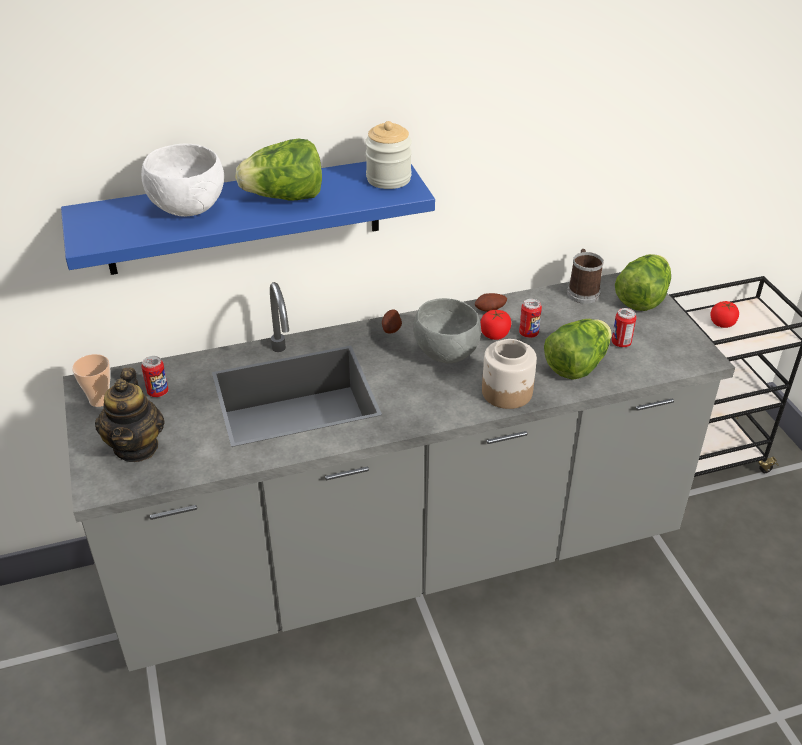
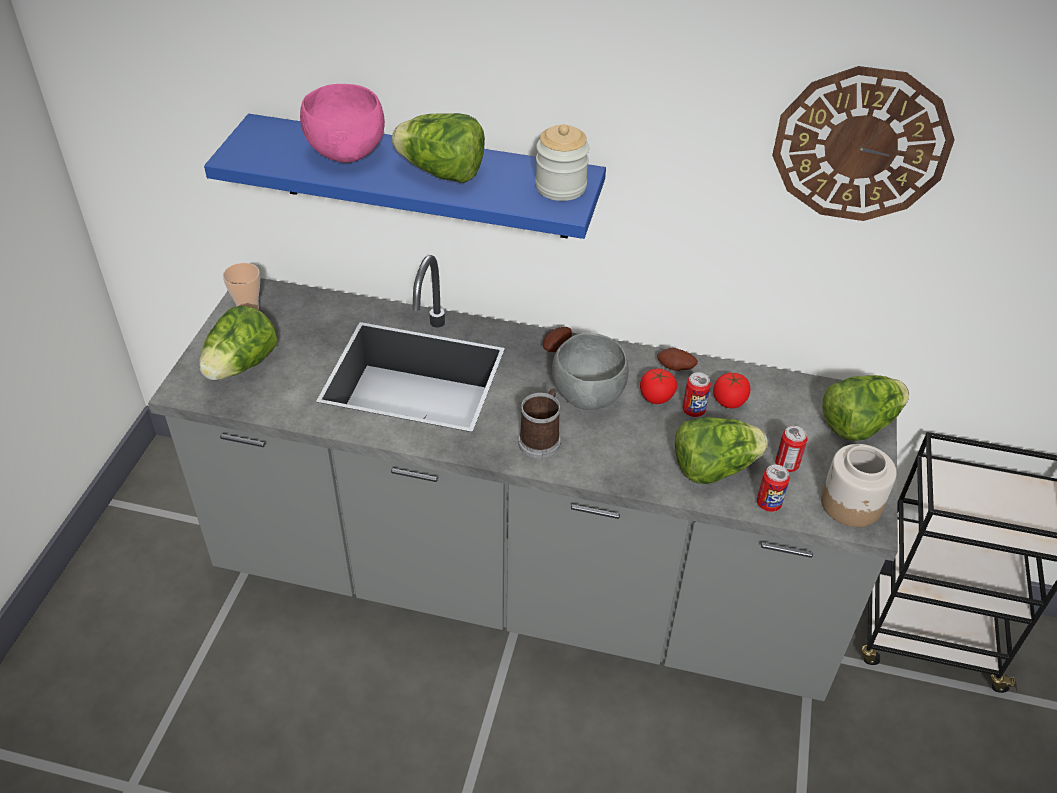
camera: 30 degrees right, 5 degrees up
teapot [95,368,165,462] -> lettuce [199,306,277,380]
white bowl [141,144,224,217] -> pink bowl [300,84,385,163]
can [141,356,169,397] -> can moved to [757,465,790,512]
jar [482,339,537,409] -> jar moved to [821,444,897,527]
mug [567,249,604,304] -> mug moved to [518,389,561,458]
tomato [711,301,739,328] -> tomato moved to [713,373,750,408]
none -> wall clock [772,66,954,221]

